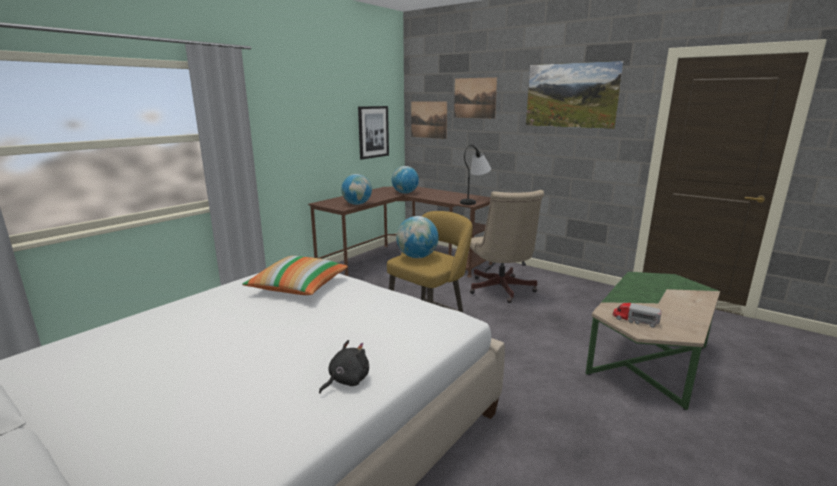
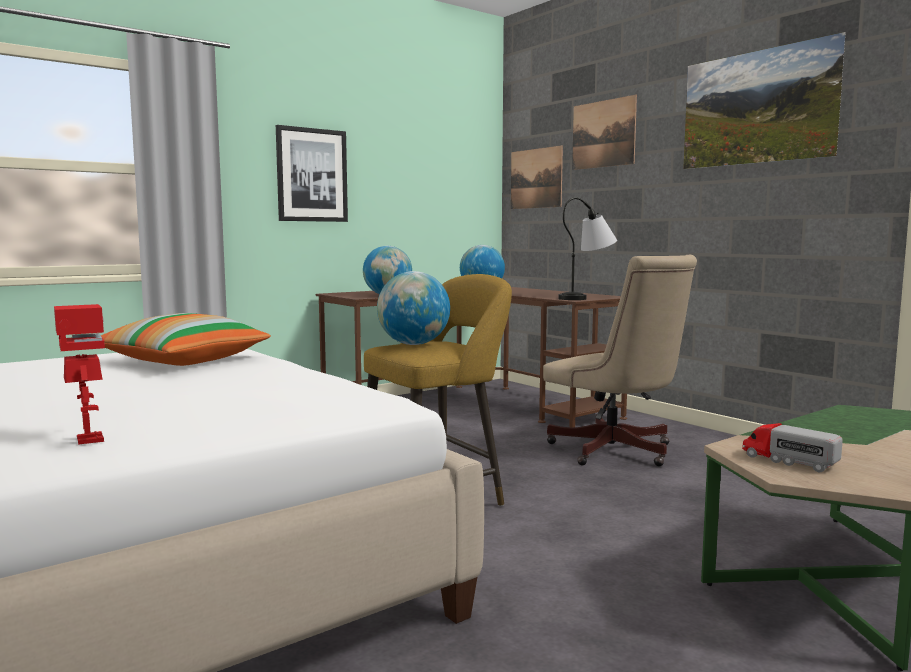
camera: 15 degrees right, 10 degrees down
black plush toy [319,340,369,394] -> toy robot [54,304,105,445]
picture [358,106,389,160] -> picture moved to [276,125,348,222]
beige office chair [470,190,544,303] -> beige office chair turned 45 degrees counterclockwise [543,255,697,466]

